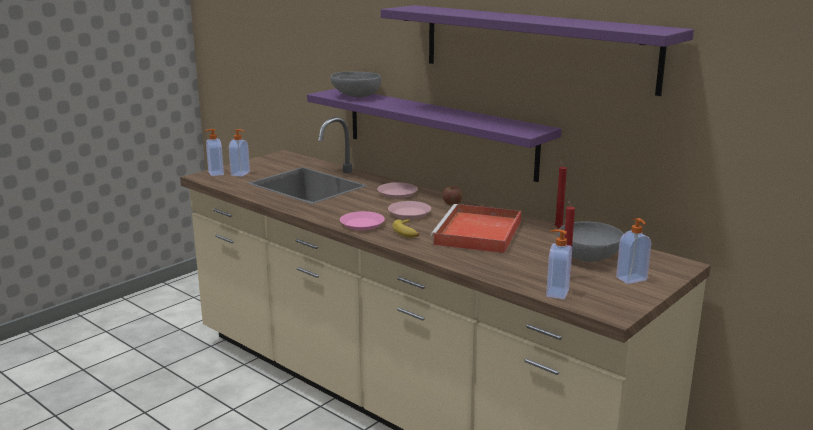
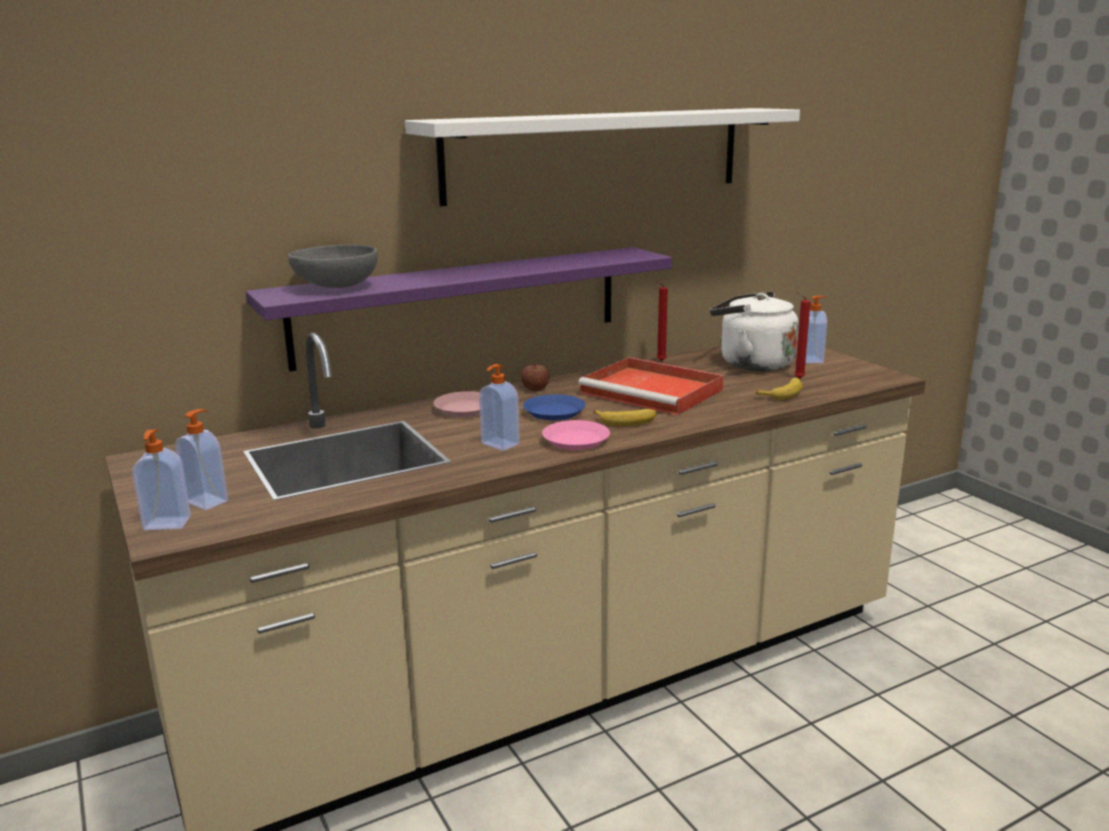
camera: 70 degrees left, 0 degrees up
purple shelf [381,5,694,96] -> white shelf [405,108,800,206]
pink plate [388,201,431,219] -> blue plate [523,394,586,420]
soap dispenser [546,229,572,299] -> soap dispenser moved to [479,364,520,451]
grey bowl [557,222,623,262] -> white kettle [710,292,799,371]
none -> banana [756,378,803,400]

